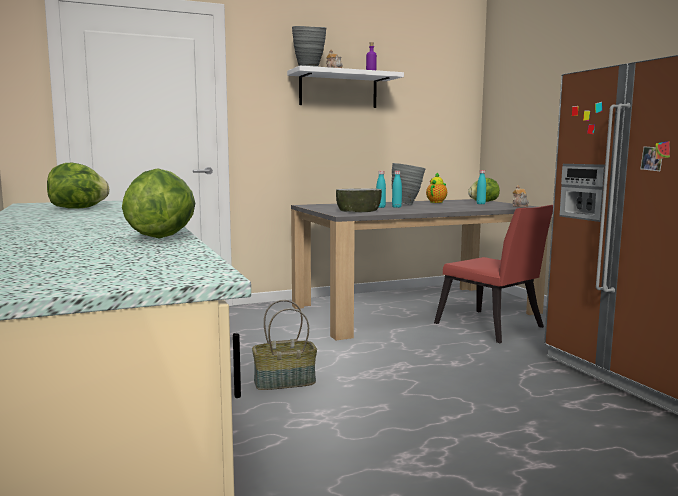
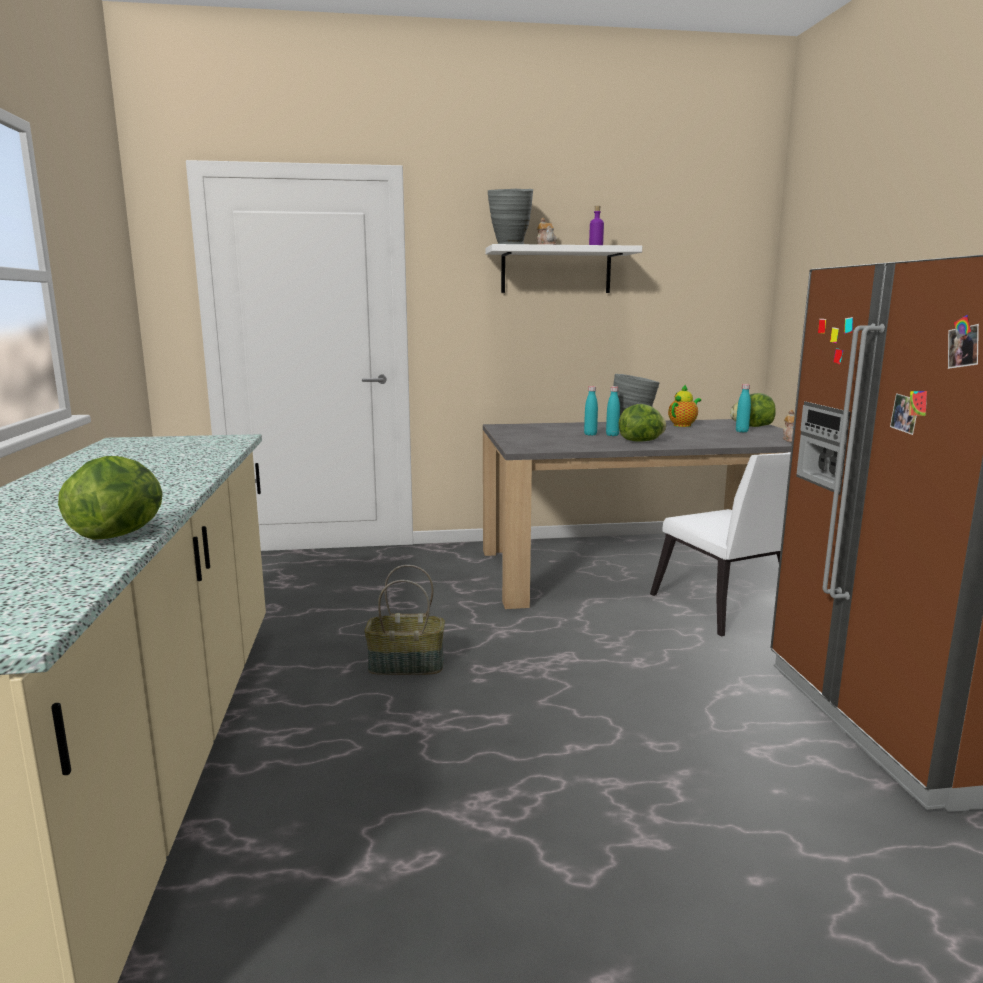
camera: 15 degrees right, 5 degrees up
lettuce [47,163,109,209] -> lettuce moved to [619,404,667,442]
bowl [336,188,382,213] -> none
red chair [434,205,553,343] -> white chair [650,452,791,637]

